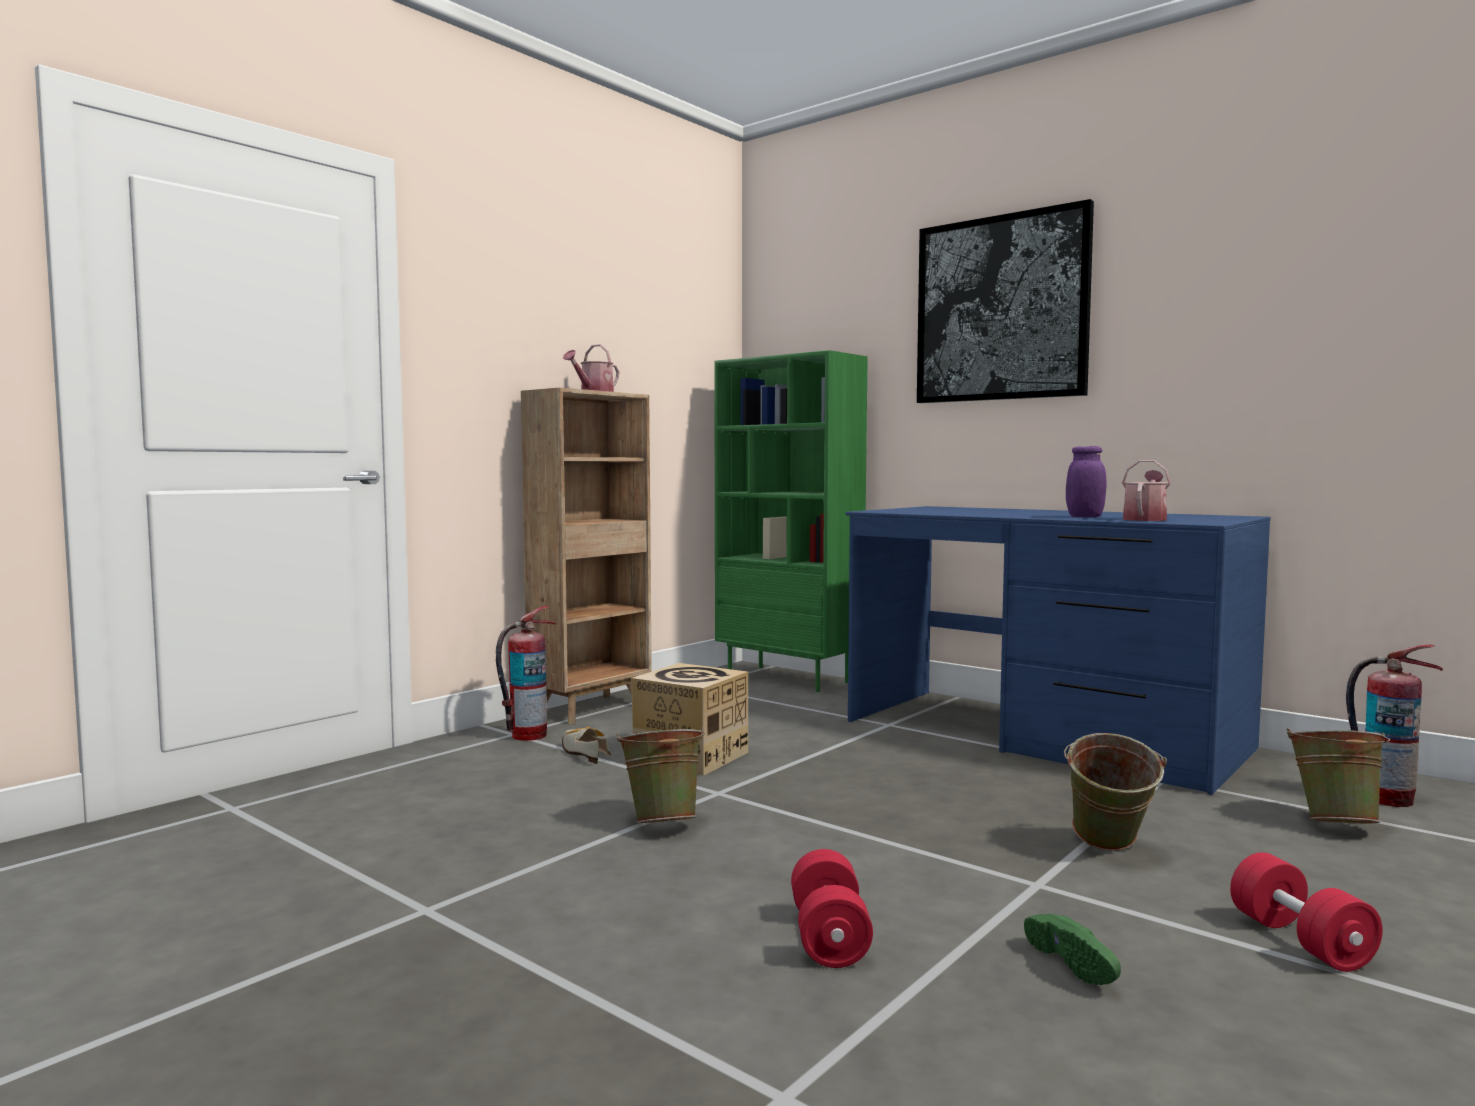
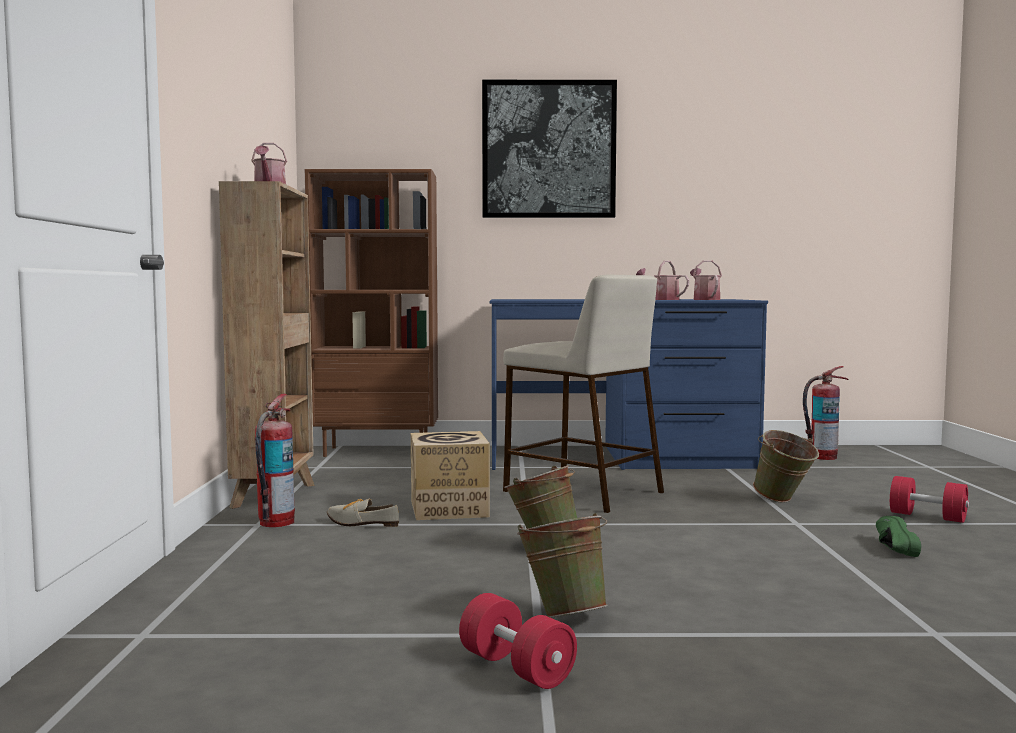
camera: 40 degrees left, 0 degrees up
green bookcase [714,350,868,692] -> brown bookcase [305,169,438,457]
red dumbbell [791,849,873,968] -> red dumbbell moved to [459,593,577,689]
green shoe [1024,914,1121,985] -> green shoe turned 120 degrees counterclockwise [876,516,921,557]
purple jar [1066,446,1107,517] -> watering can [636,261,689,300]
green bucket [1287,728,1390,823] -> green bucket moved to [517,513,608,618]
none -> beige stool [503,274,664,513]

